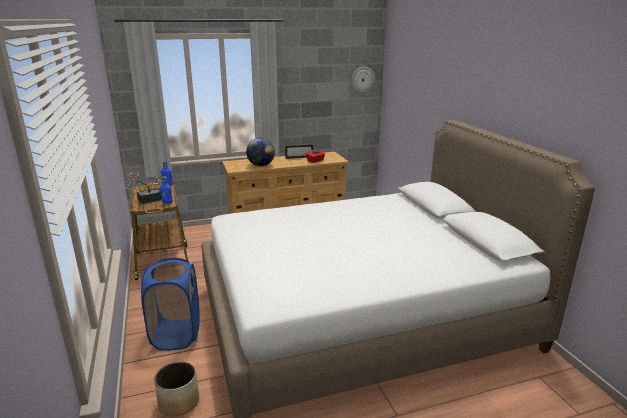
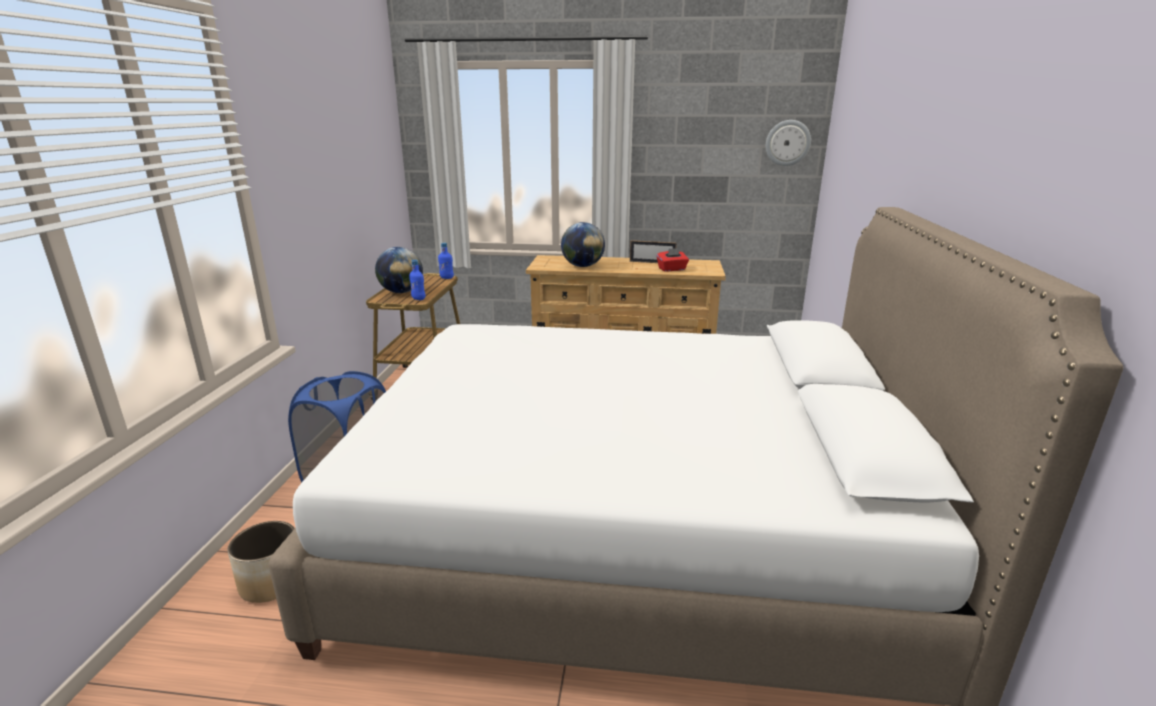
camera: 25 degrees right, 0 degrees up
potted plant [126,172,163,204] -> globe [375,247,423,293]

